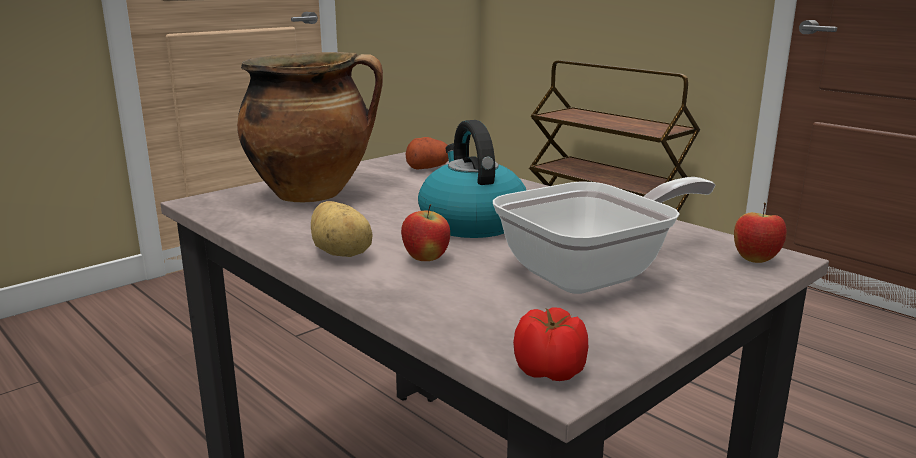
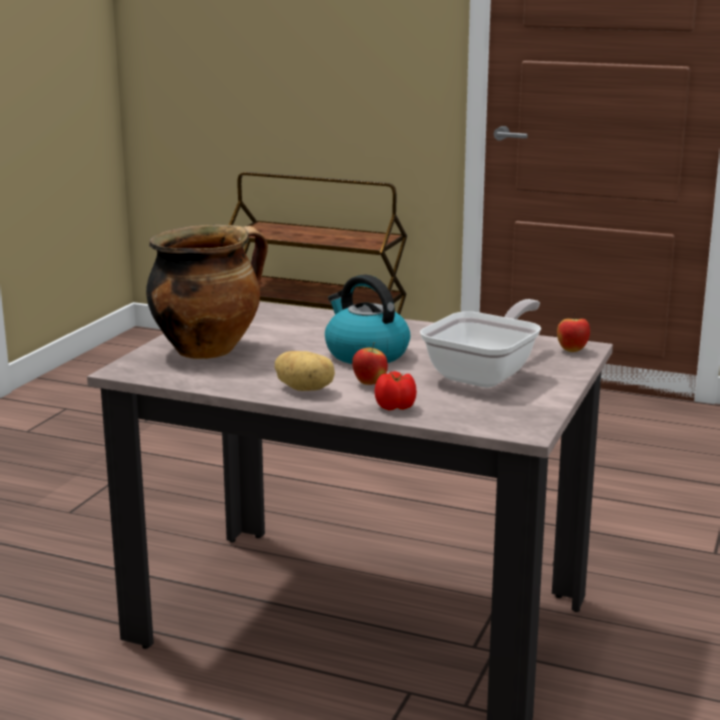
camera: 25 degrees left, 0 degrees up
potato [406,137,449,170] -> none
tomato [513,307,588,381] -> tomato moved to [375,371,417,410]

